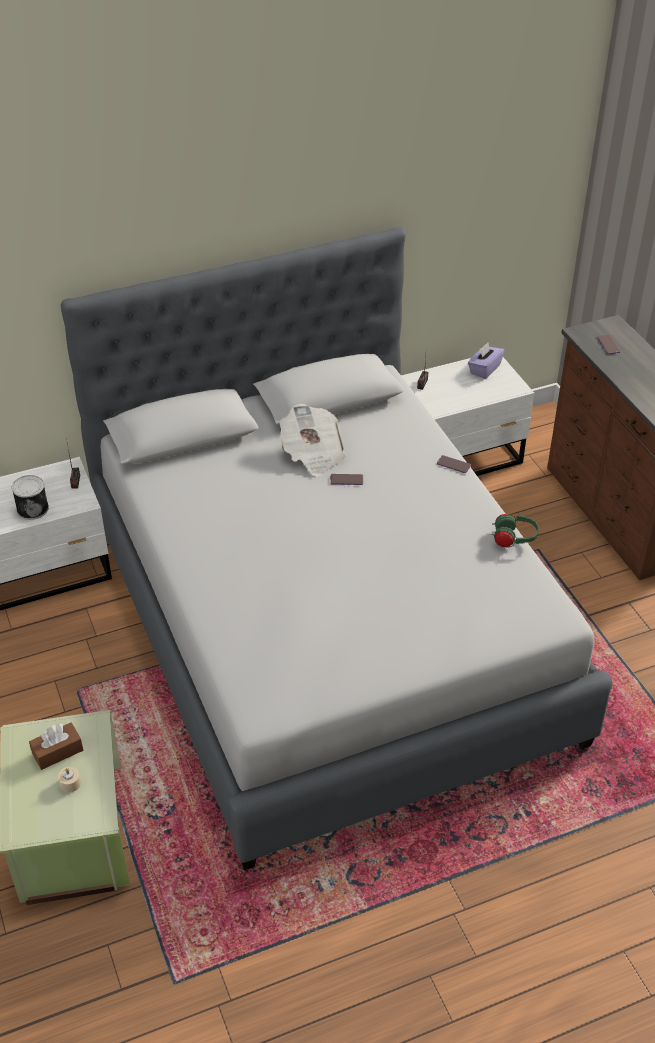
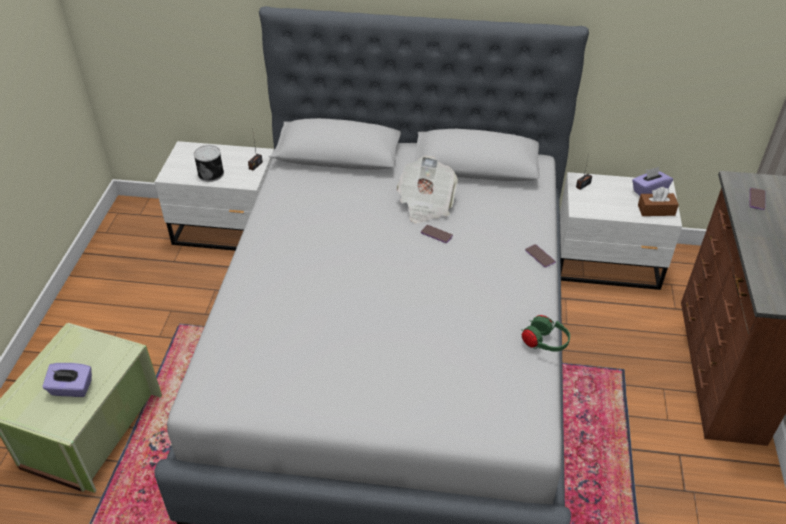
camera: 30 degrees right, 0 degrees up
brown tissue box [29,722,83,770] -> brown tissue box moved to [638,187,679,216]
beige candle [58,767,81,792] -> purple tissue box [42,363,92,397]

